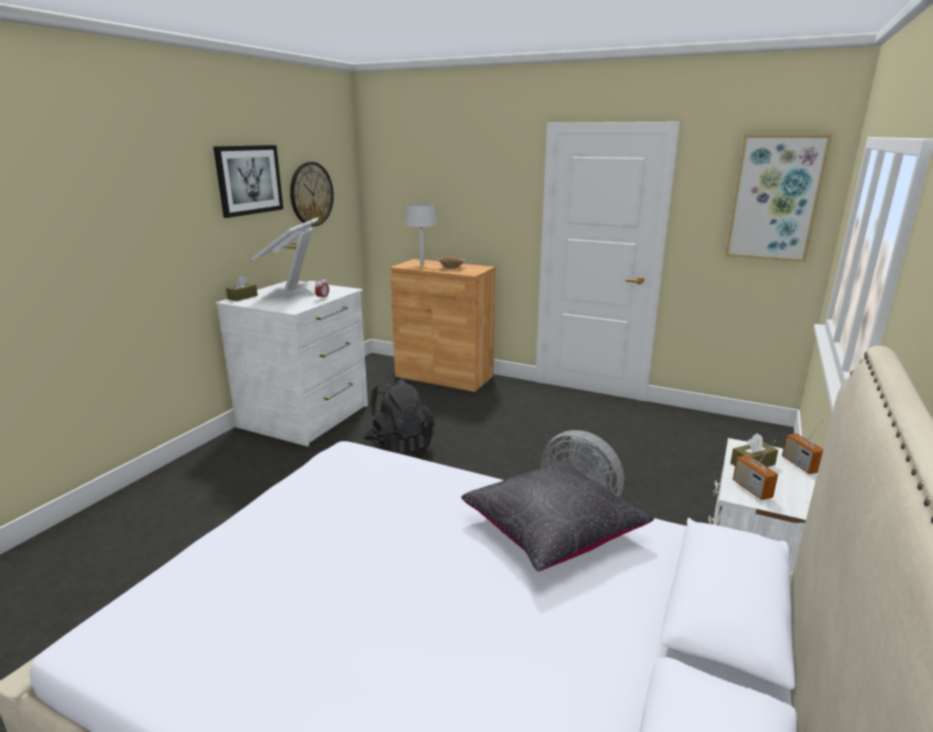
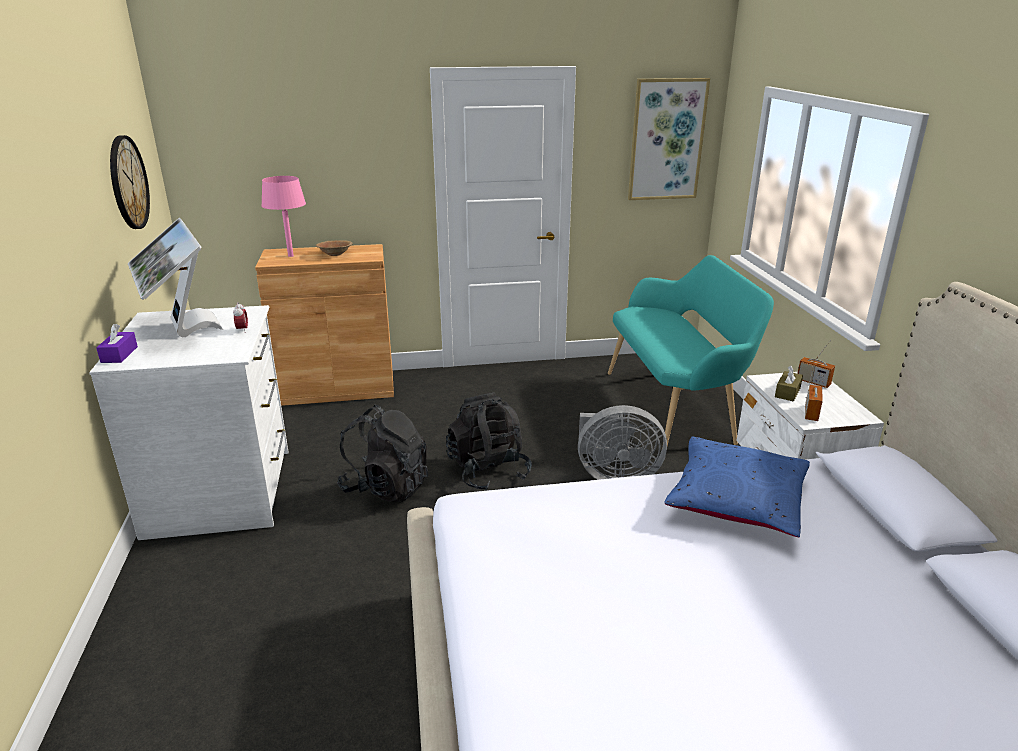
camera: 35 degrees left, 5 degrees up
picture [213,145,283,218] -> none
brown tissue box [226,276,258,301] -> purple tissue box [96,324,138,363]
grey table lamp [405,203,437,265] -> pink table lamp [261,176,306,257]
black pillow [461,460,654,572] -> blue pillow [664,437,810,537]
radio [733,440,778,500] -> radio turned 105 degrees counterclockwise [805,366,823,421]
none -> black backpack [446,392,532,491]
none -> turquoise bench [608,255,774,447]

